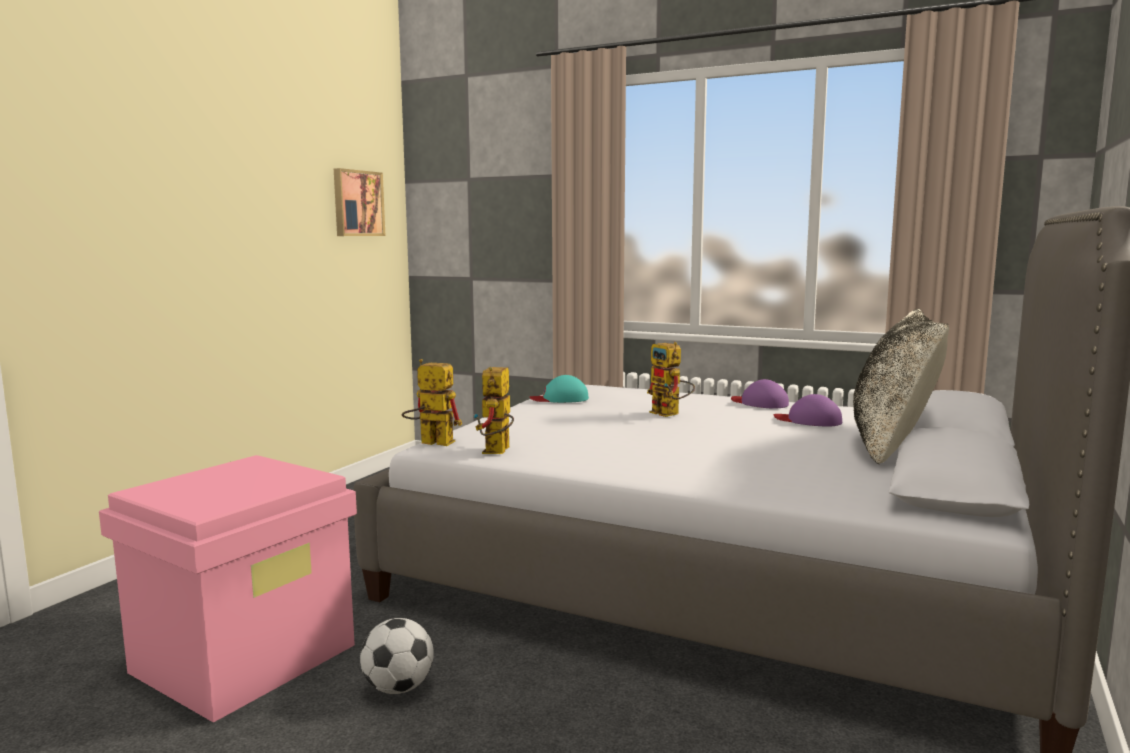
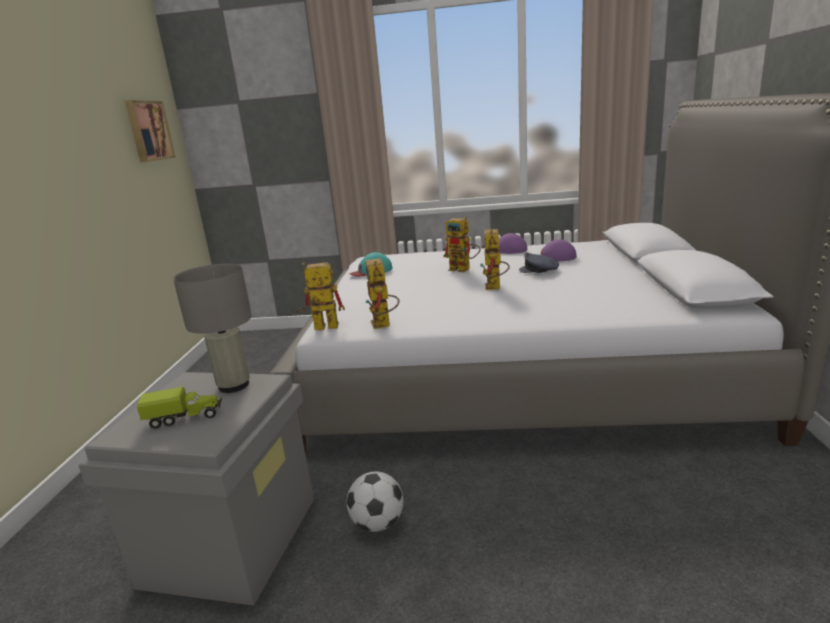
camera: 20 degrees left, 10 degrees up
pink storage box [99,455,357,723] -> grey storage box [78,372,314,606]
beige pillow [853,308,949,465] -> none
none -> toy truck [137,387,222,428]
none -> grey table lamp [173,263,252,393]
none -> toy robot [480,229,510,290]
none -> grey cap [519,253,559,273]

